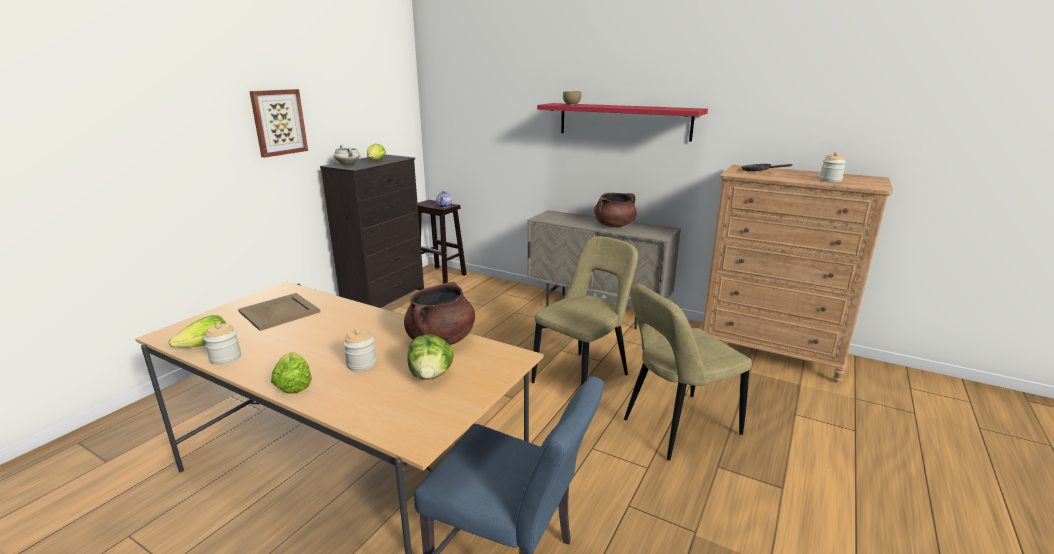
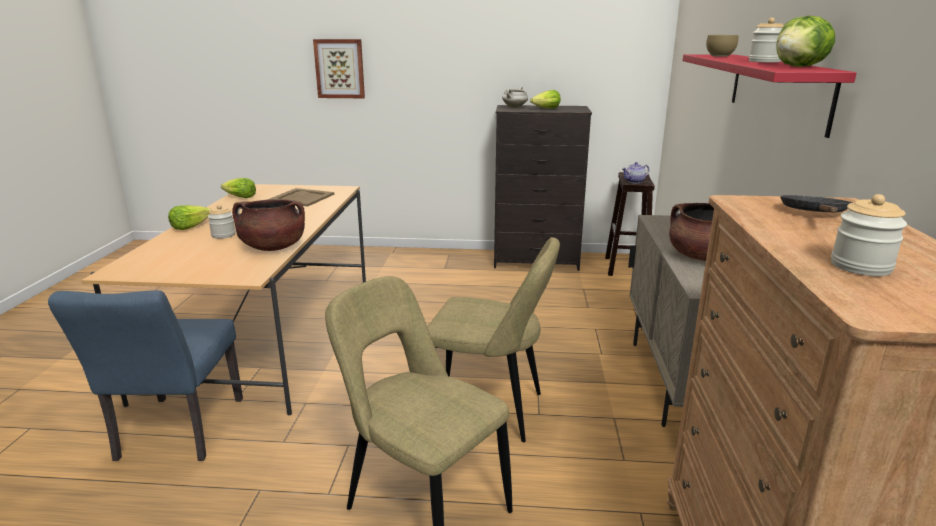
camera: 65 degrees right, 0 degrees up
jar [204,323,241,365] -> jar moved to [749,18,784,63]
picture [249,89,308,158] -> picture moved to [313,39,365,98]
lettuce [407,334,454,380] -> lettuce moved to [776,16,835,67]

